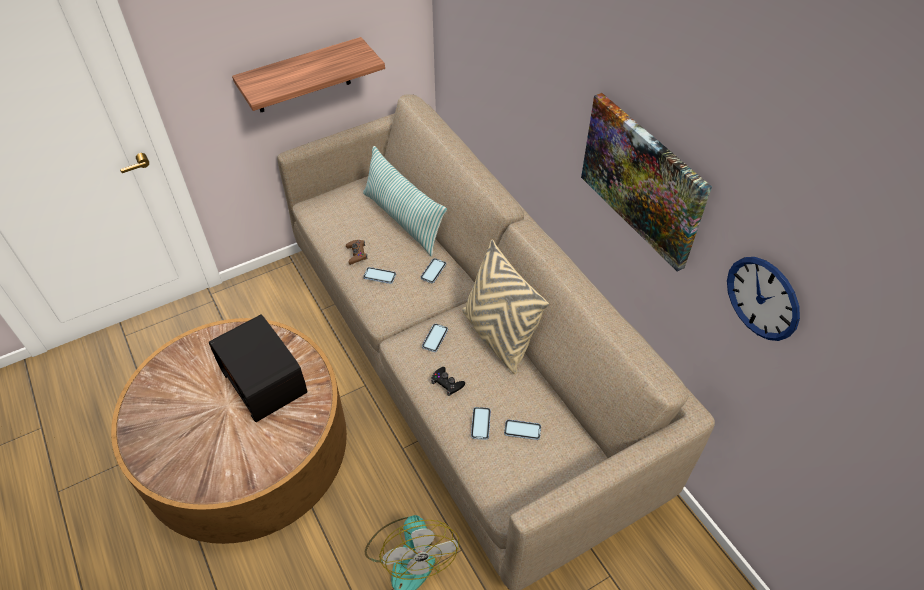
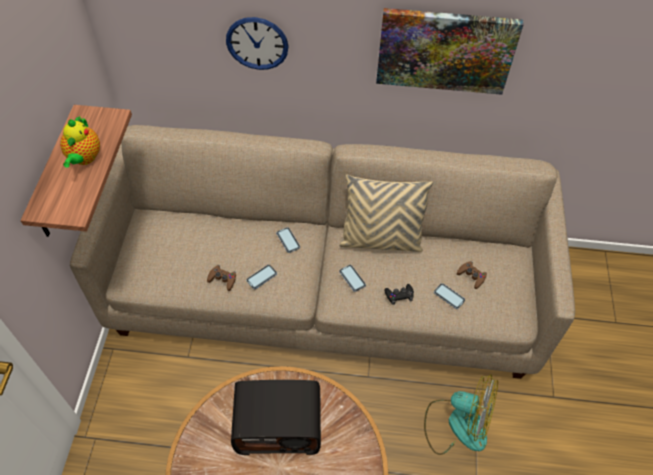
camera: 55 degrees left, 5 degrees up
pillow [363,146,447,257] -> none
phone [504,419,541,440] -> brown game controller [457,261,487,289]
wall clock [727,257,800,341] -> wall clock moved to [226,17,289,70]
none -> teapot [60,115,100,167]

